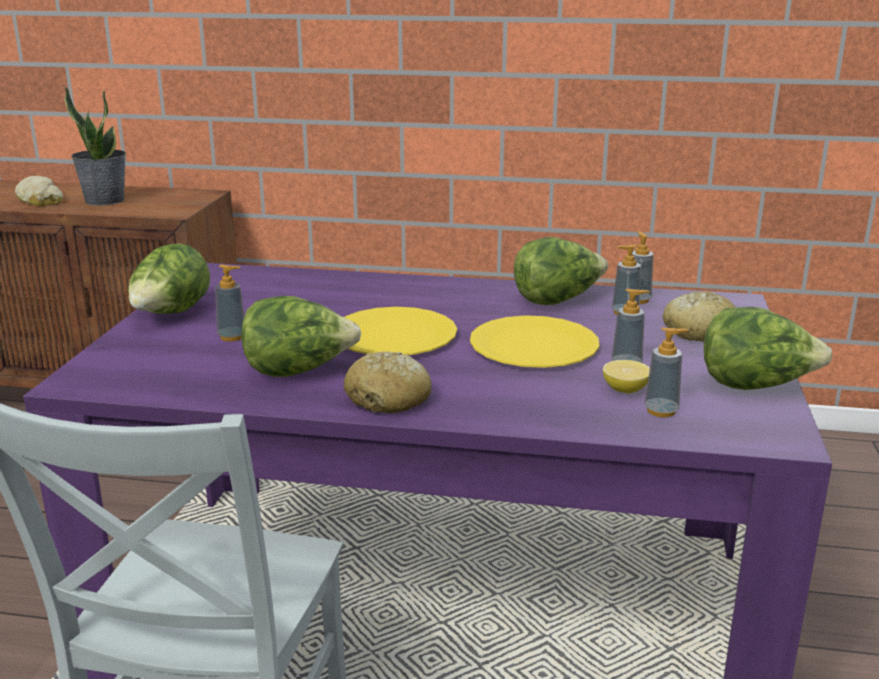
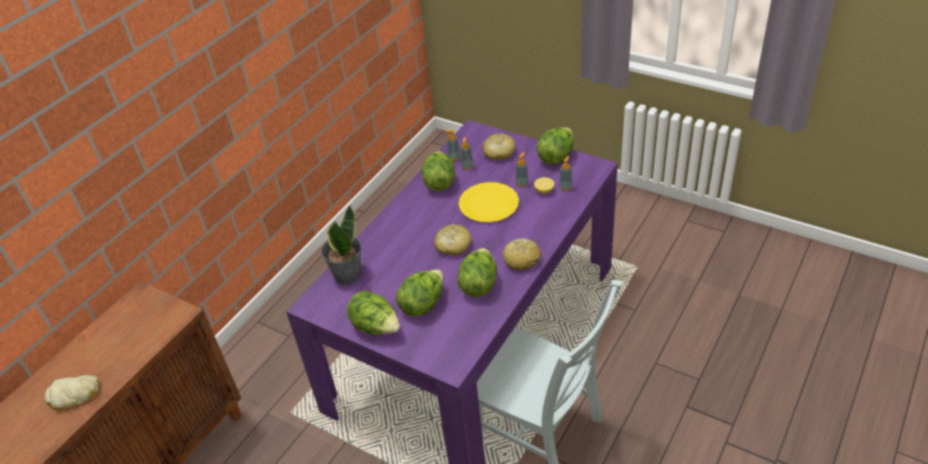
camera: 65 degrees left, 20 degrees up
potted plant [65,86,126,206] -> potted plant moved to [321,205,362,284]
soap dispenser [215,264,244,342] -> lettuce [396,270,443,317]
yellow plate [344,307,457,355] -> bread [434,224,472,256]

